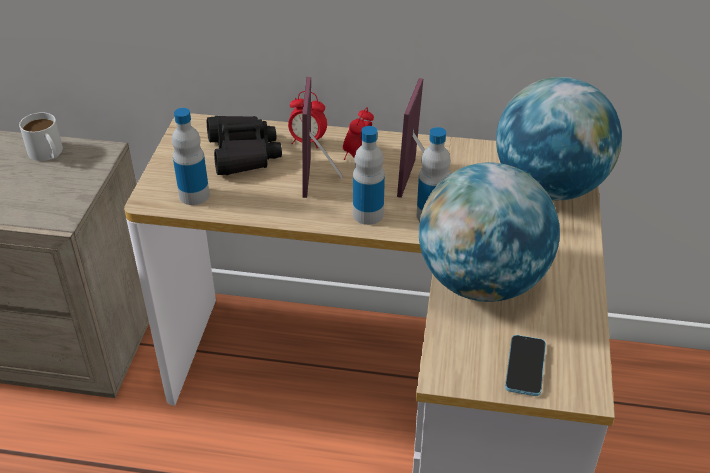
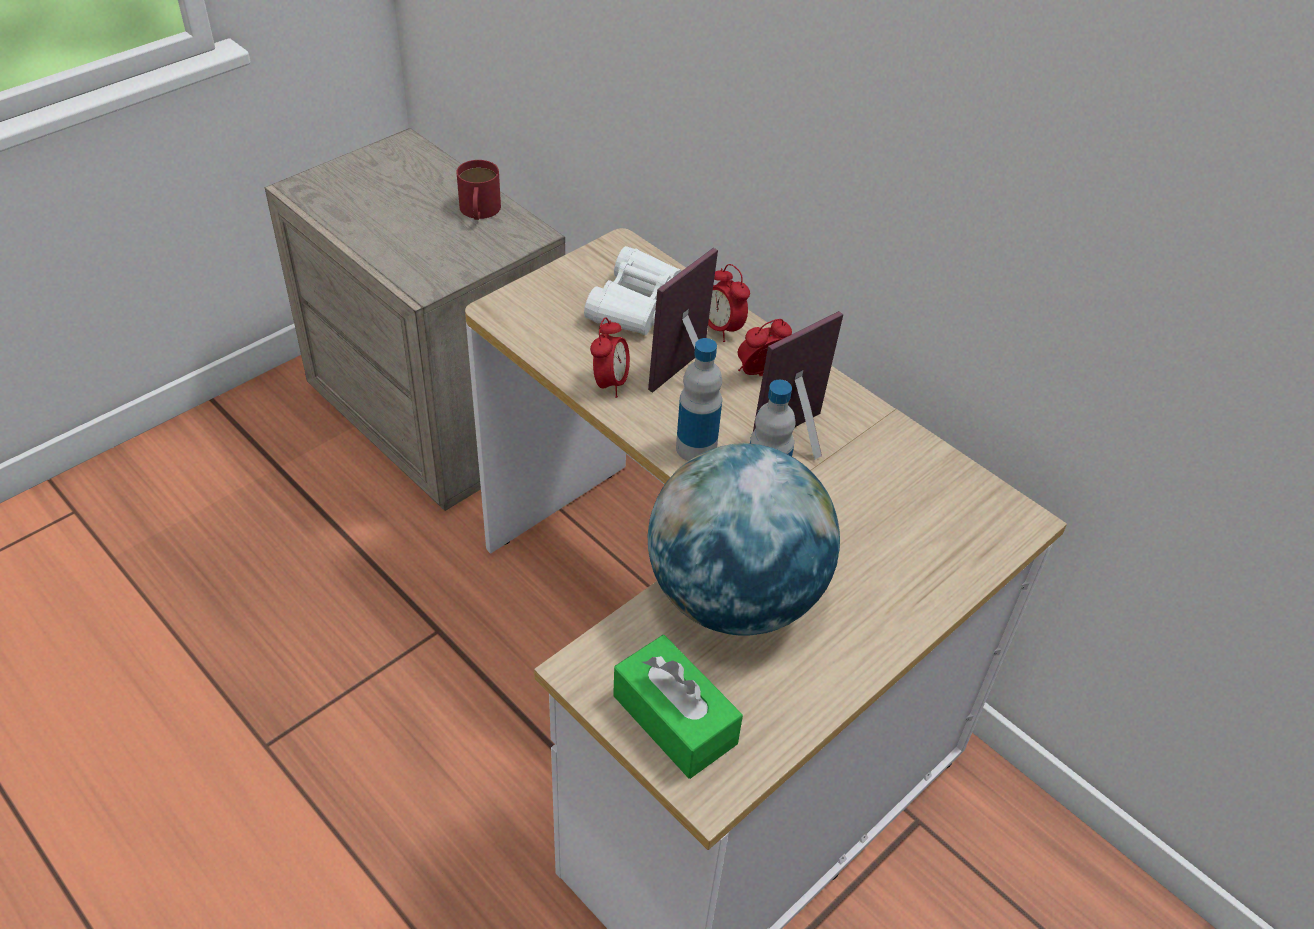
camera: 35 degrees right, 5 degrees up
white mug [19,112,63,161] -> red mug [456,160,501,220]
bottle [172,108,210,205] -> none
black binoculars [207,116,282,175] -> white binoculars [584,246,681,336]
globe [496,77,622,200] -> none
phone [505,335,546,396] -> green tissue box [613,635,743,779]
none -> alarm clock [590,317,630,398]

